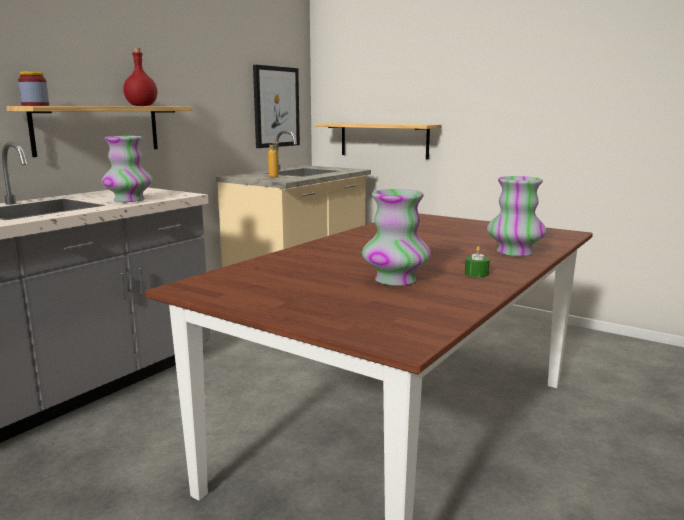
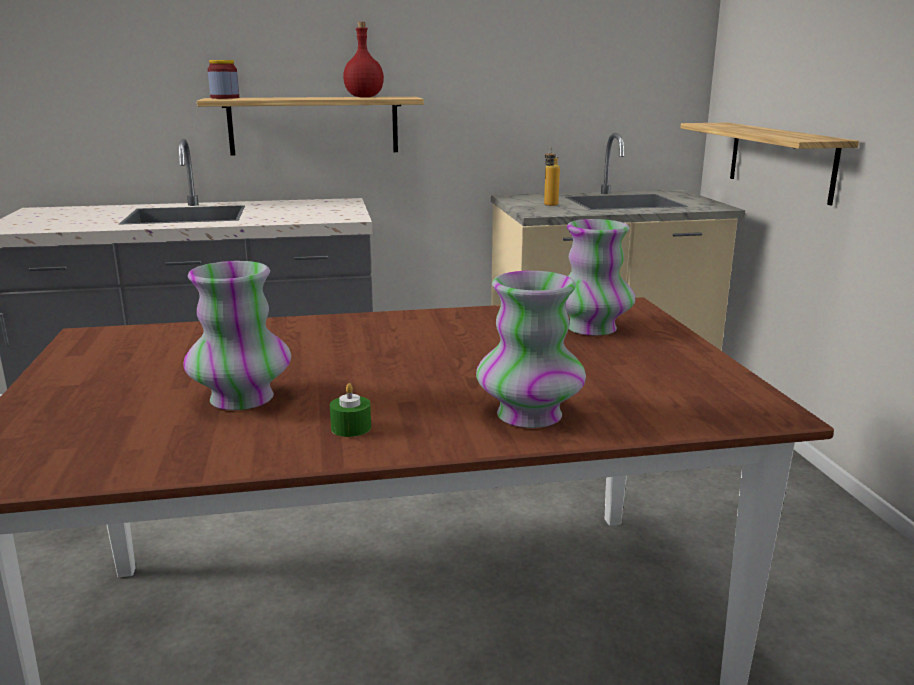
camera: 45 degrees right, 5 degrees up
vase [102,136,153,202] -> vase moved to [566,219,636,336]
picture [253,65,300,148] -> none

